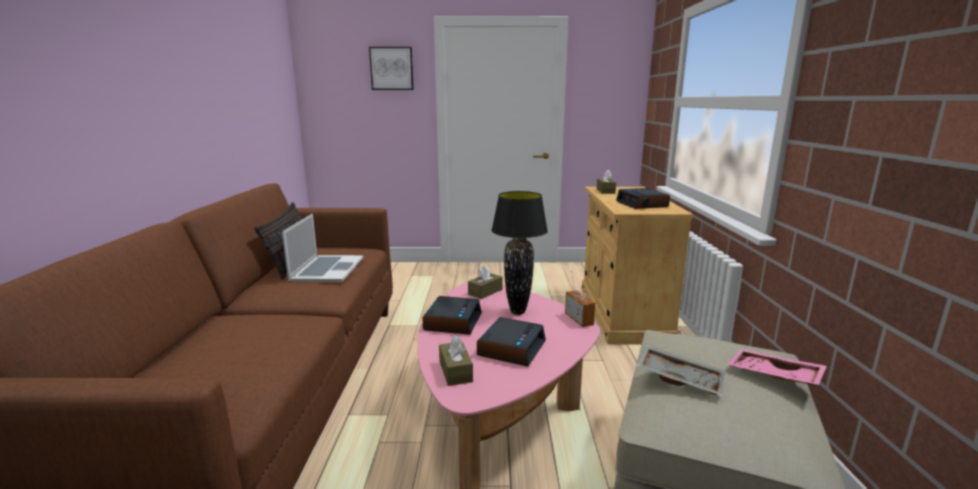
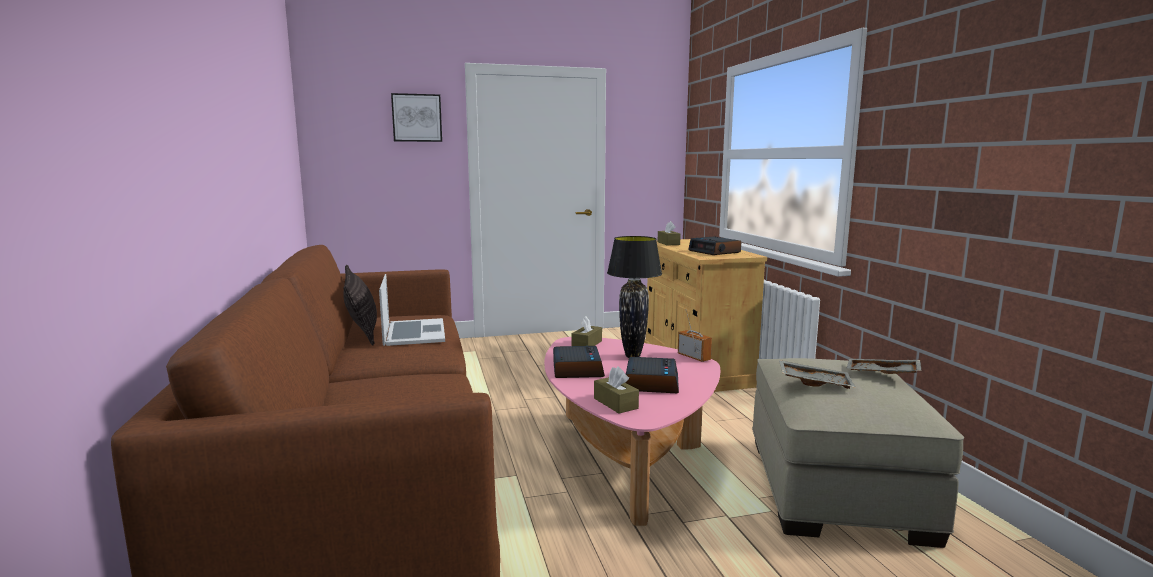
camera: 15 degrees left, 5 degrees down
pink tray [728,349,827,385] -> grey tray [847,359,922,374]

